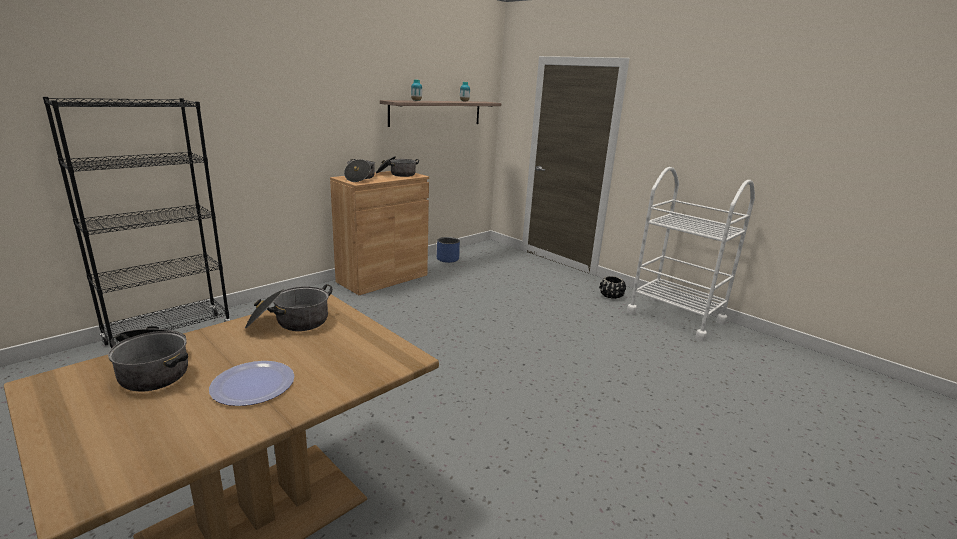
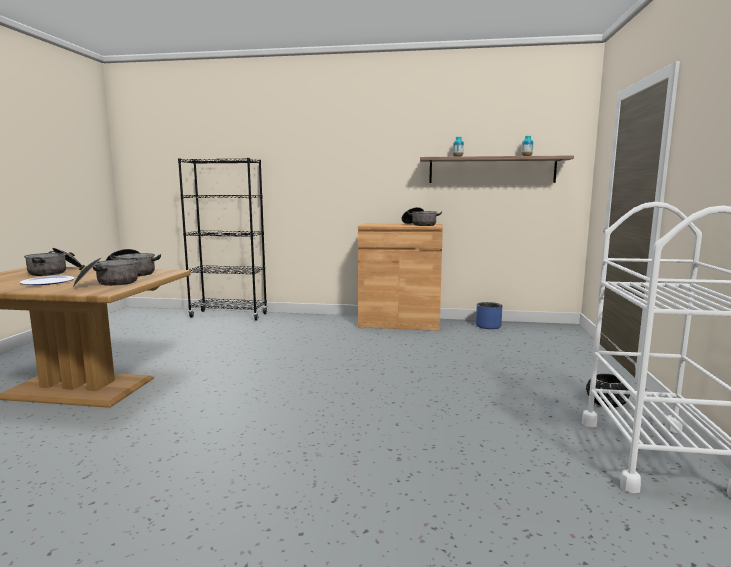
camera: 55 degrees right, 10 degrees down
cooking pot [344,159,375,182] -> cooking pot moved to [73,257,138,287]

